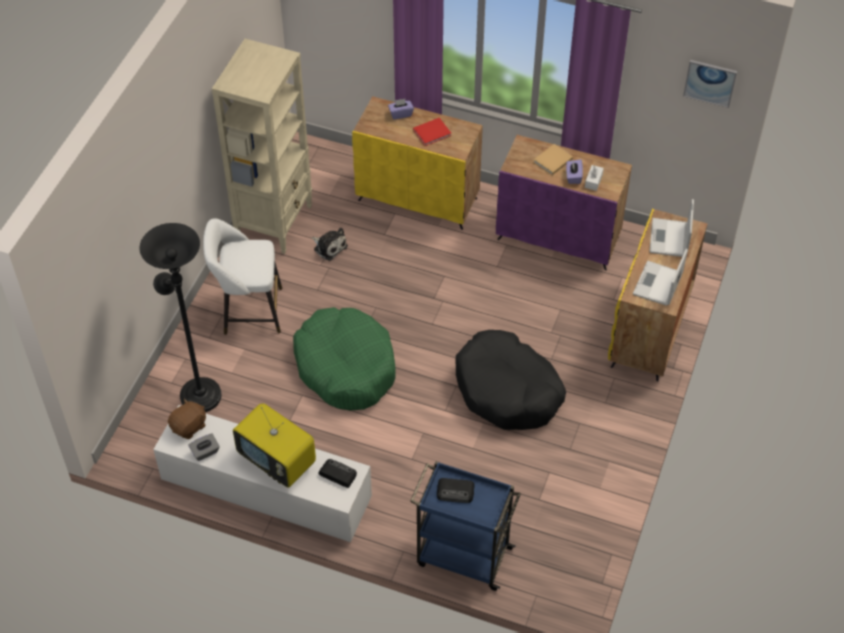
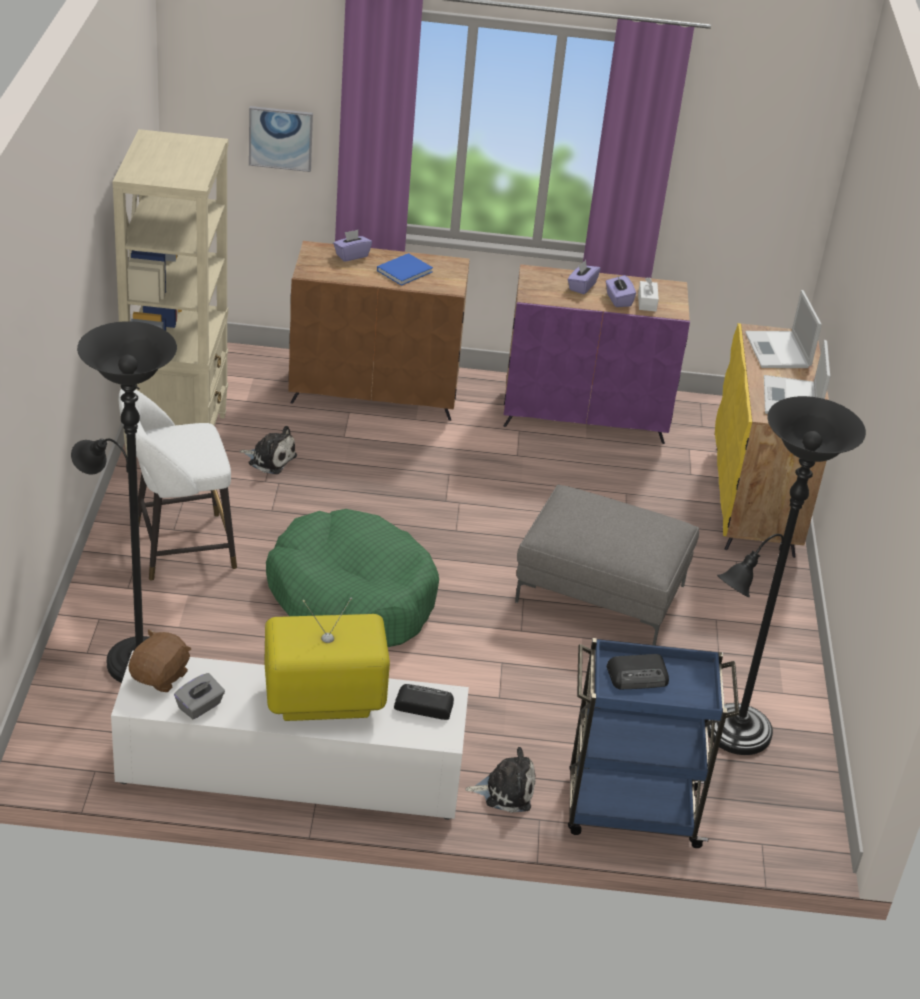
camera: 20 degrees left, 15 degrees down
television [233,403,316,487] -> television turned 150 degrees clockwise [264,597,390,721]
yellow cabinet [352,96,483,230] -> brown cabinet [288,241,469,421]
red book [413,118,452,146] -> blue book [377,253,433,286]
black dog bed [455,330,566,430] -> grey ottoman [515,484,699,646]
beige book [534,144,573,175] -> purple tissue box [568,260,600,294]
picture [683,60,737,108] -> picture moved to [249,106,313,172]
none -> plush toy [465,747,535,813]
none -> black floor lamp [707,396,866,755]

